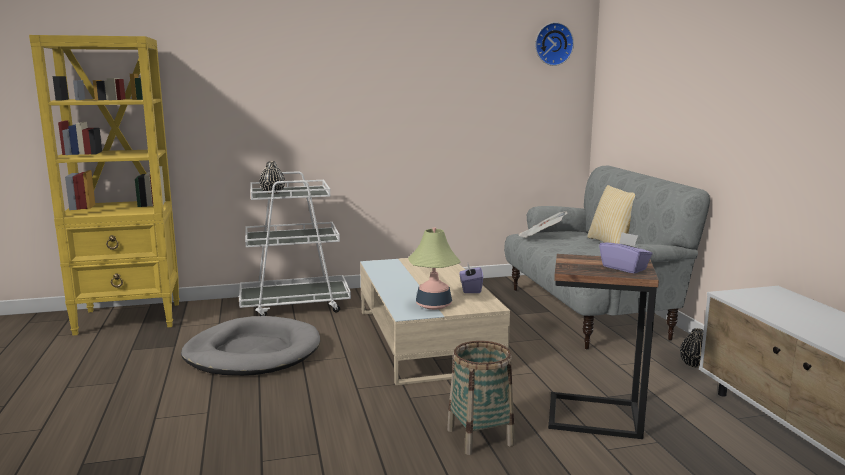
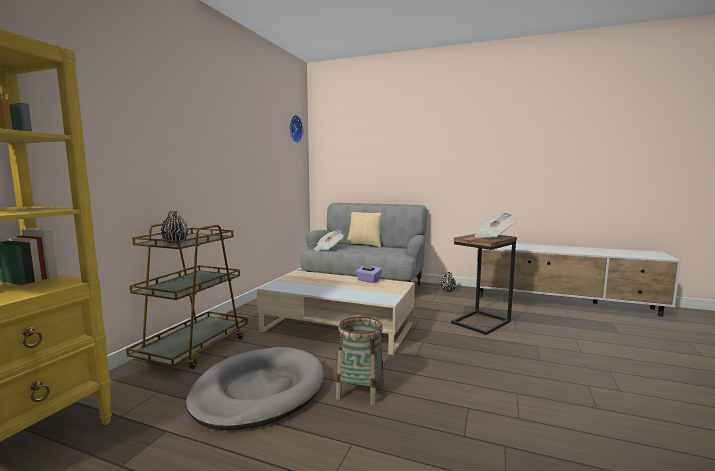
camera: 55 degrees left, 5 degrees down
white cart [239,171,351,316] -> brown cart [126,223,248,369]
table lamp [408,228,461,310] -> none
basket [447,341,515,455] -> basket moved to [336,316,384,406]
purple tissue box [599,232,652,274] -> newspaper [474,213,517,238]

